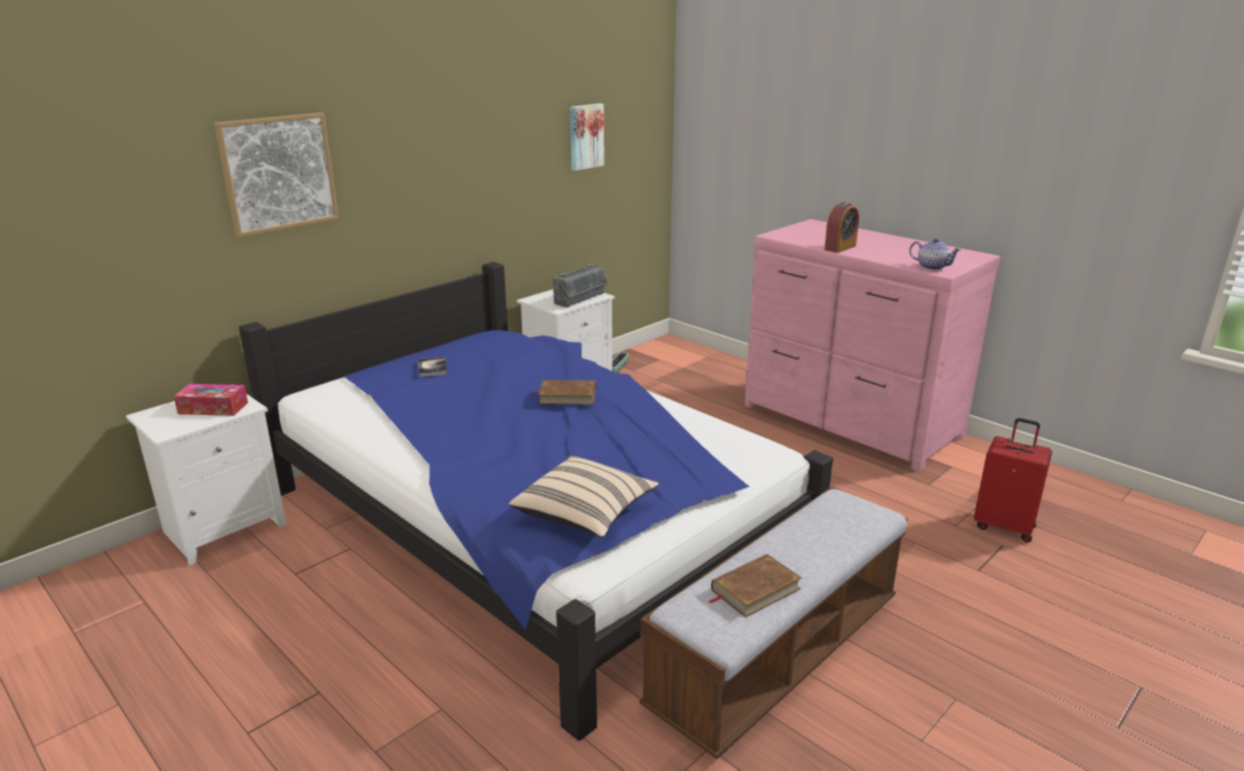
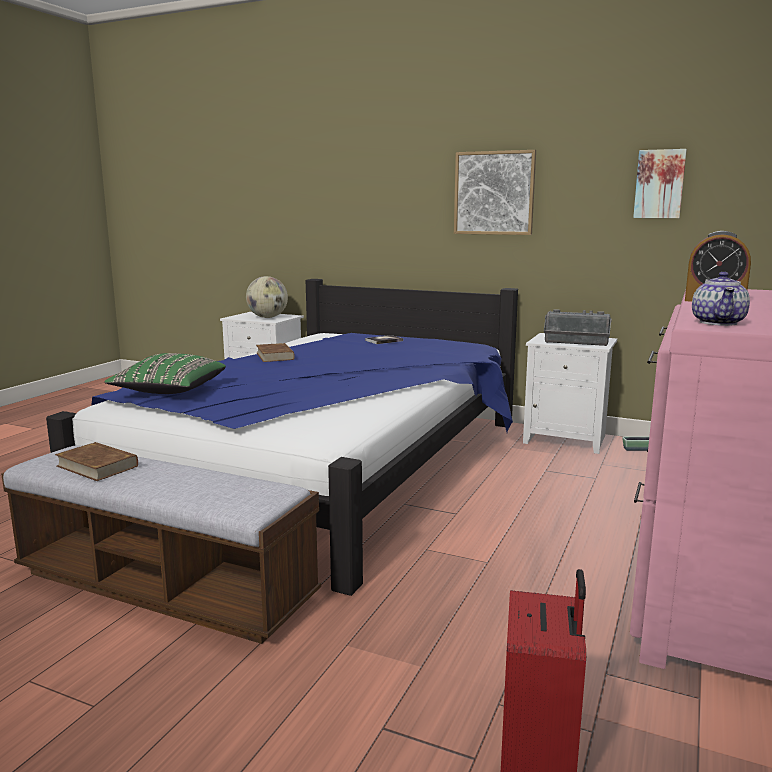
camera: 70 degrees right, 10 degrees down
tissue box [174,384,248,416] -> globe [246,276,288,318]
picture [214,113,339,237] -> picture moved to [454,150,536,235]
beige pillow [509,456,659,537] -> green pillow [104,353,226,394]
brown book [533,380,596,405] -> brown book moved to [256,343,295,362]

